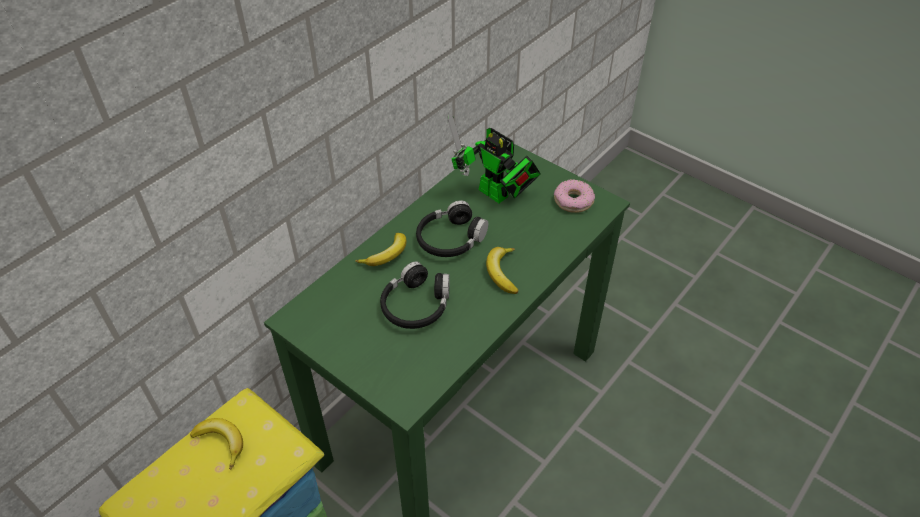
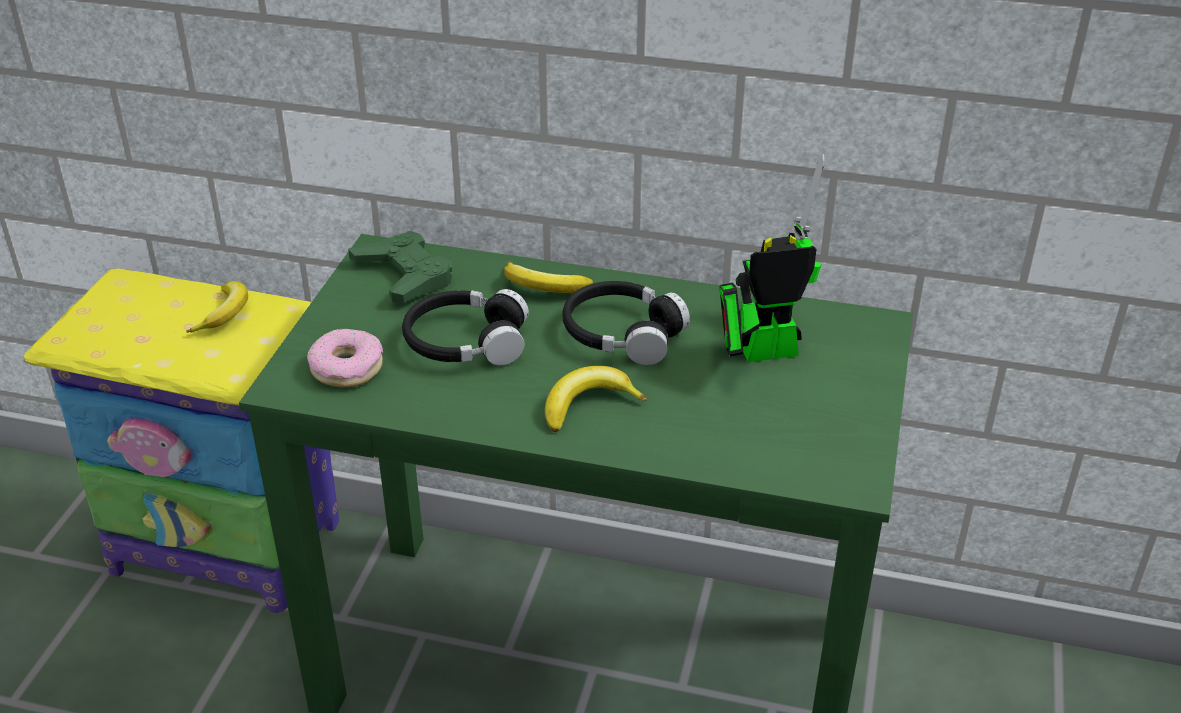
camera: 65 degrees right, 10 degrees down
toy robot [448,113,541,203] -> toy robot turned 60 degrees clockwise [719,154,824,362]
donut [554,179,595,213] -> donut moved to [307,329,383,387]
none -> green game controller [348,231,452,303]

